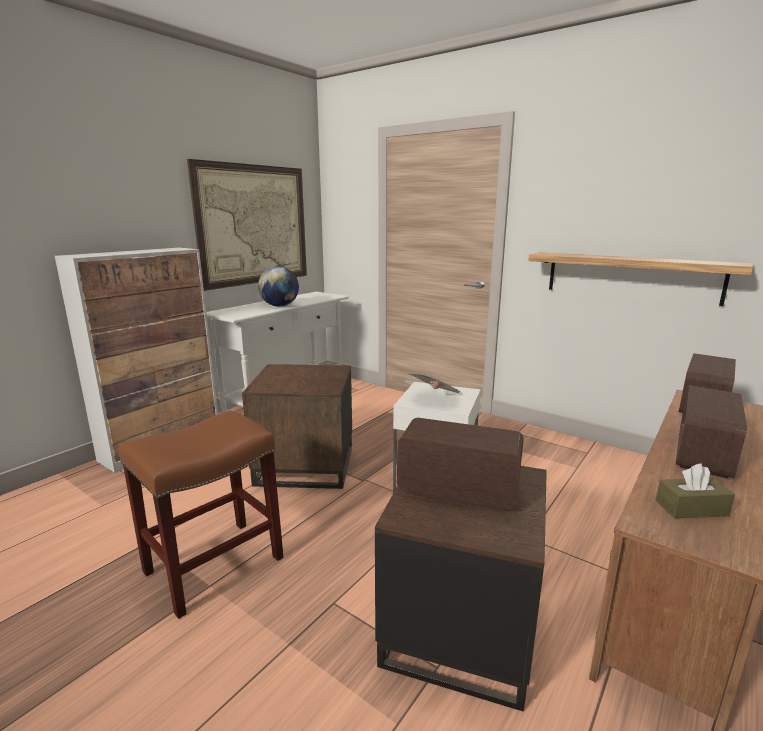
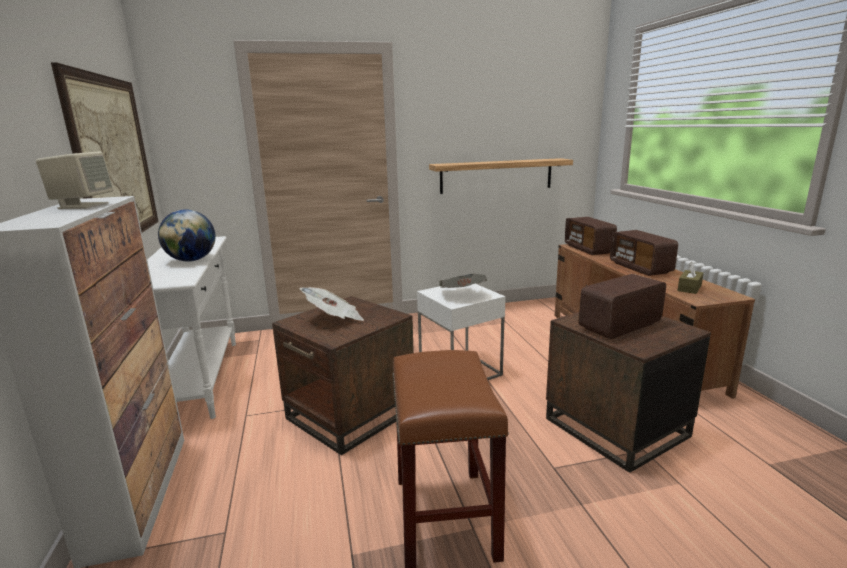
camera: 50 degrees left, 0 degrees up
none -> beige speaker [36,151,114,209]
none -> newspaper [300,287,364,321]

